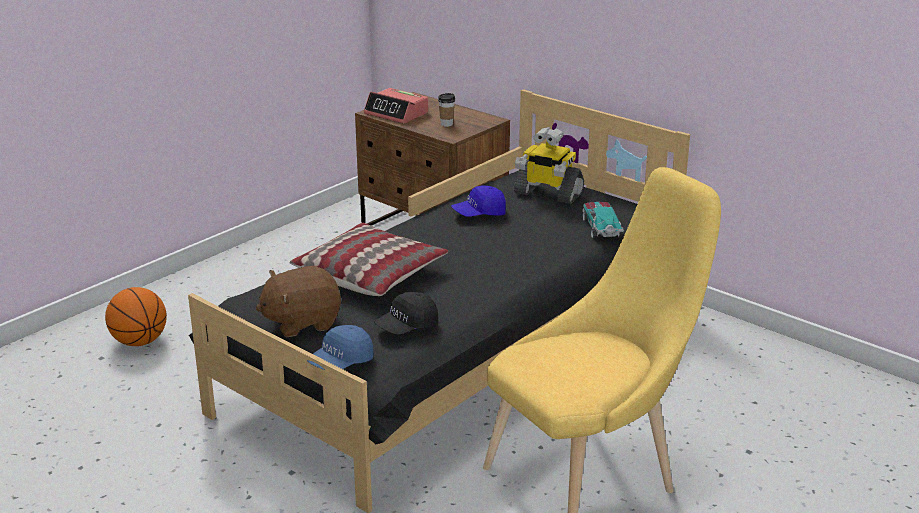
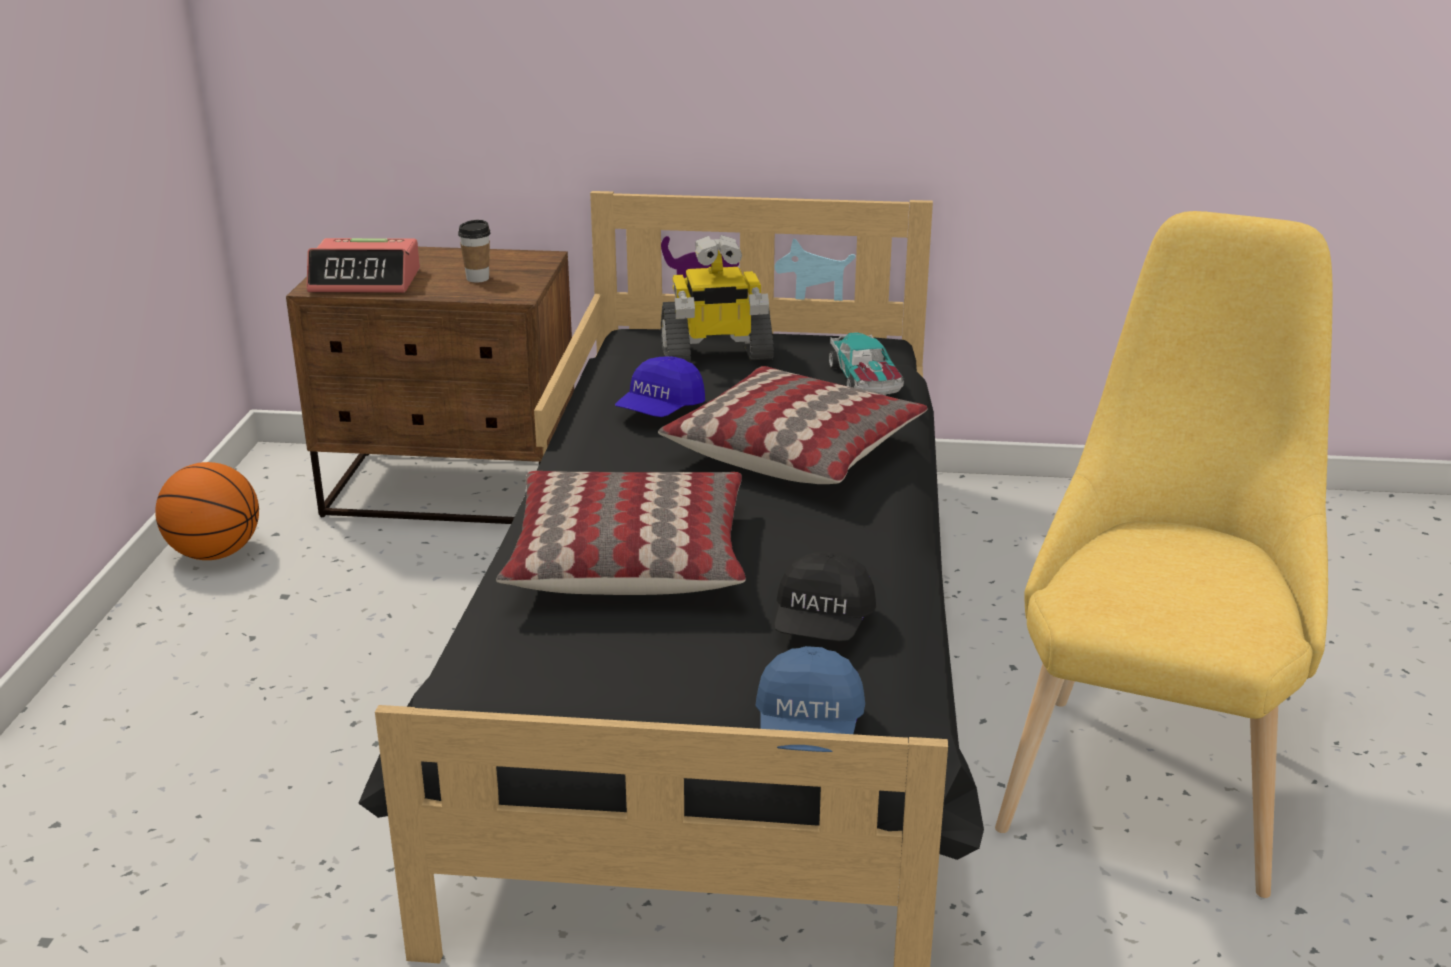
camera: 35 degrees left, 0 degrees up
basketball [105,287,167,346] -> basketball moved to [155,462,259,560]
brown plush toy [256,266,341,337] -> none
toy car [583,202,624,239] -> toy car turned 150 degrees counterclockwise [829,332,904,396]
none -> pillow [658,366,928,484]

